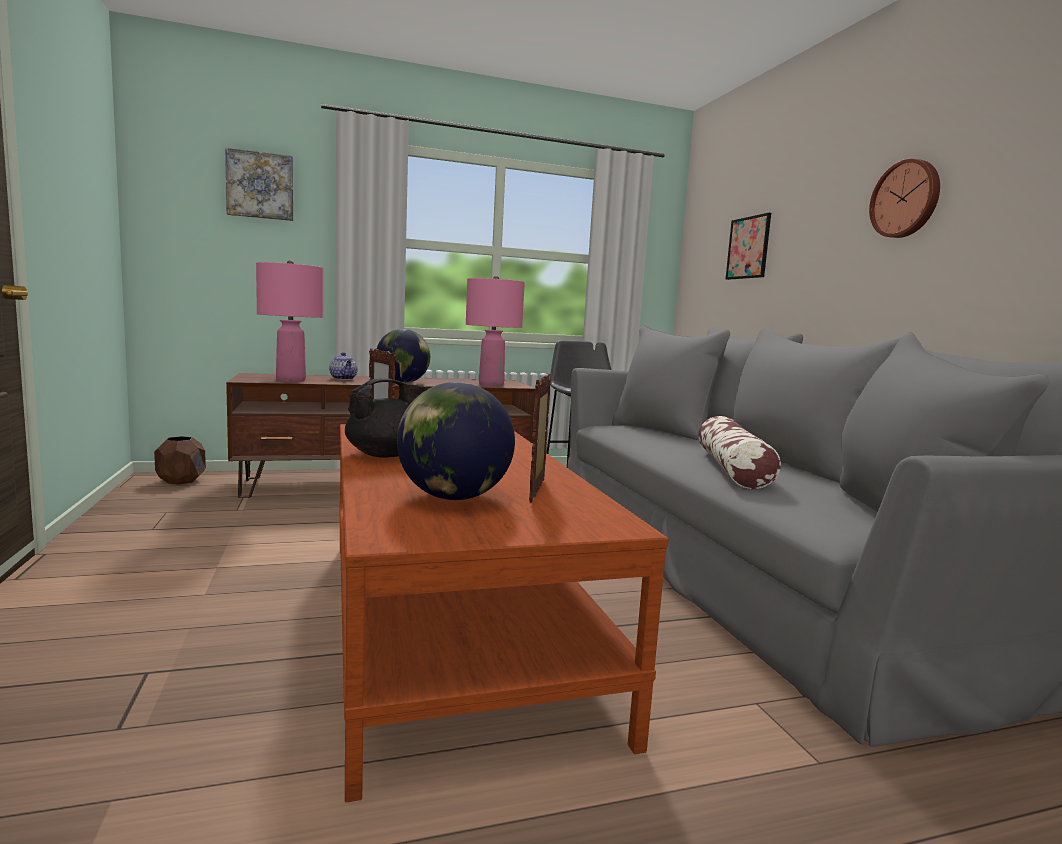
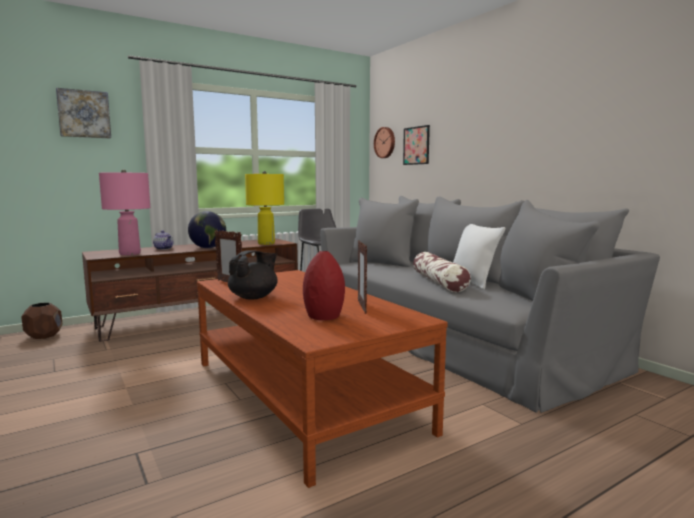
camera: 15 degrees left, 0 degrees up
globe [397,382,515,500] -> red vase [303,251,345,320]
pink table lamp [466,276,525,386] -> yellow table lamp [245,171,284,245]
wall clock [869,159,940,238] -> wall clock moved to [374,127,395,158]
none -> white pillow [453,224,505,290]

